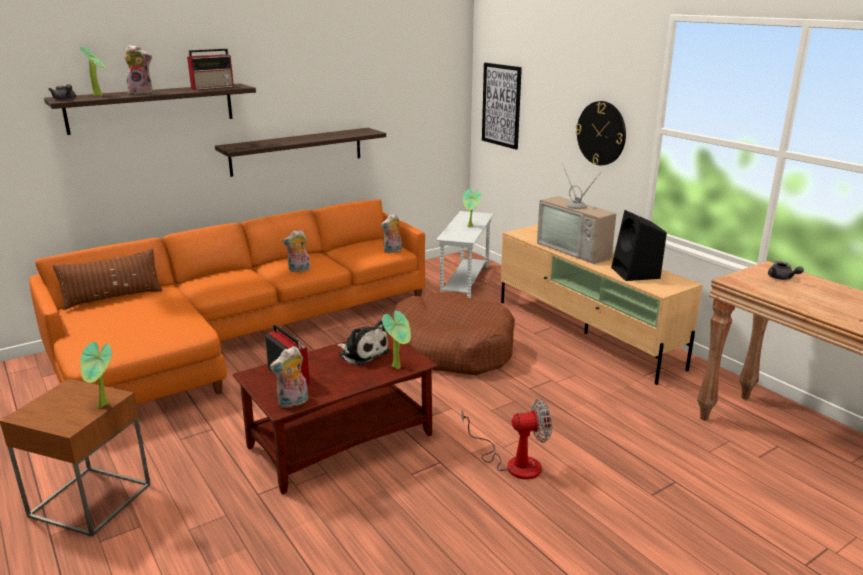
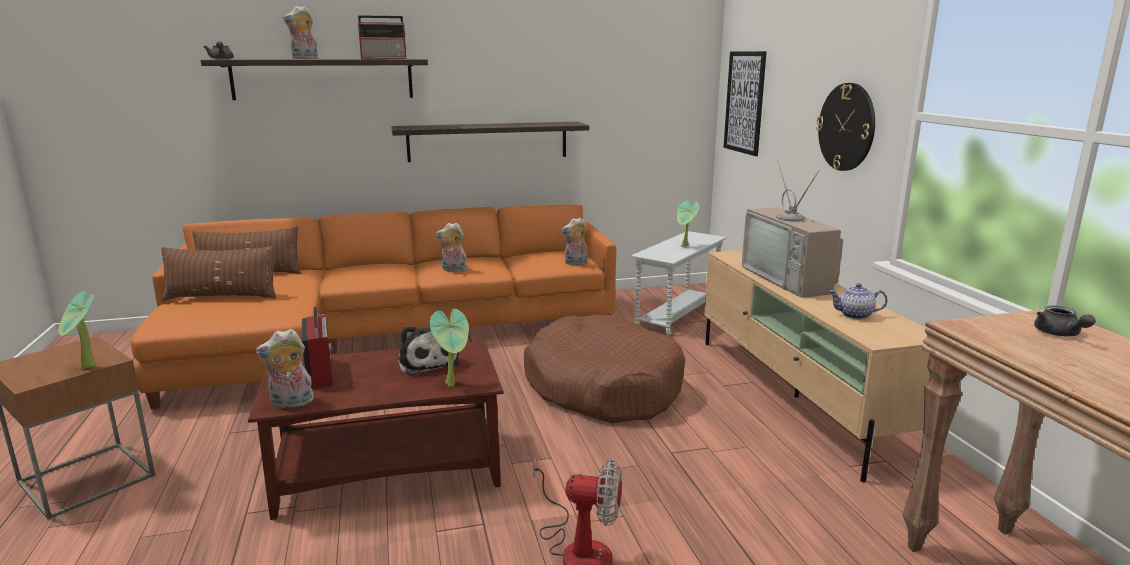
camera: 20 degrees right, 5 degrees down
potted plant [78,46,106,96] -> none
plush toy [124,44,153,95] -> plush toy turned 135 degrees clockwise [283,6,319,59]
black speaker [611,210,667,281] -> teapot [829,283,888,319]
none -> brown pillow [162,246,276,301]

